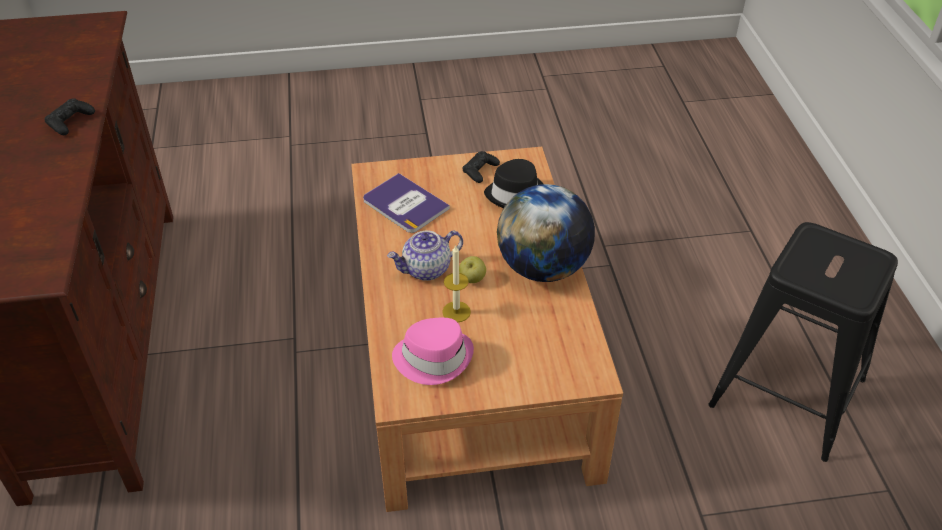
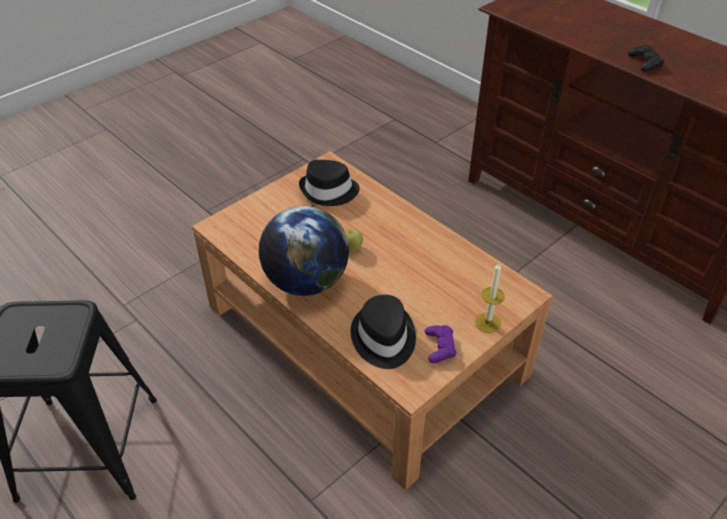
camera: 145 degrees right, 0 degrees up
book [363,173,450,233] -> none
teapot [387,231,463,281] -> none
pink hat [392,318,474,385] -> black hat [299,160,360,206]
candle [442,245,471,322] -> candle moved to [475,263,505,333]
black game controller [462,151,500,183] -> purple game controller [425,325,457,363]

